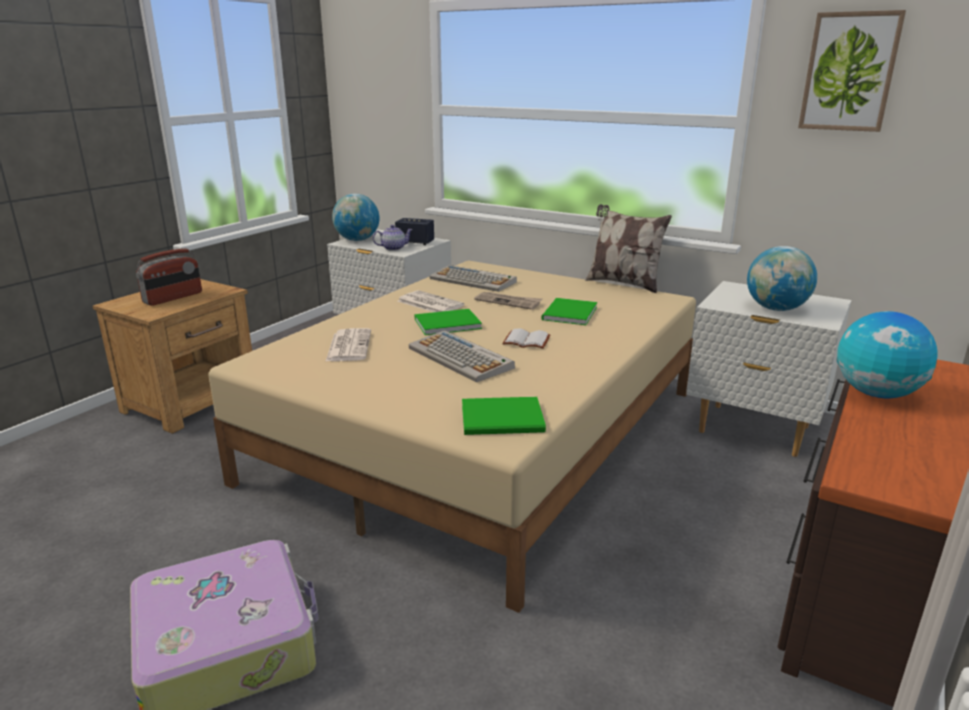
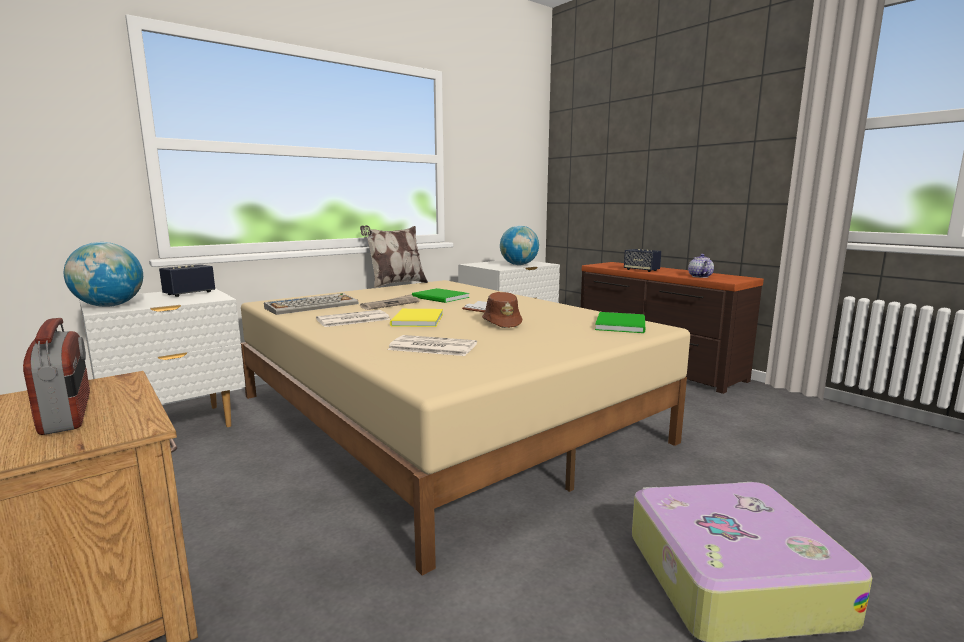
camera: 70 degrees left, 10 degrees down
teapot [373,225,413,251] -> teapot moved to [688,254,714,278]
keyboard [409,330,515,382] -> brown hat [482,292,522,328]
green book [414,309,482,335] -> yellow book [390,309,443,327]
picture [798,10,906,132] -> none
globe [836,311,938,398] -> speaker [624,249,661,272]

